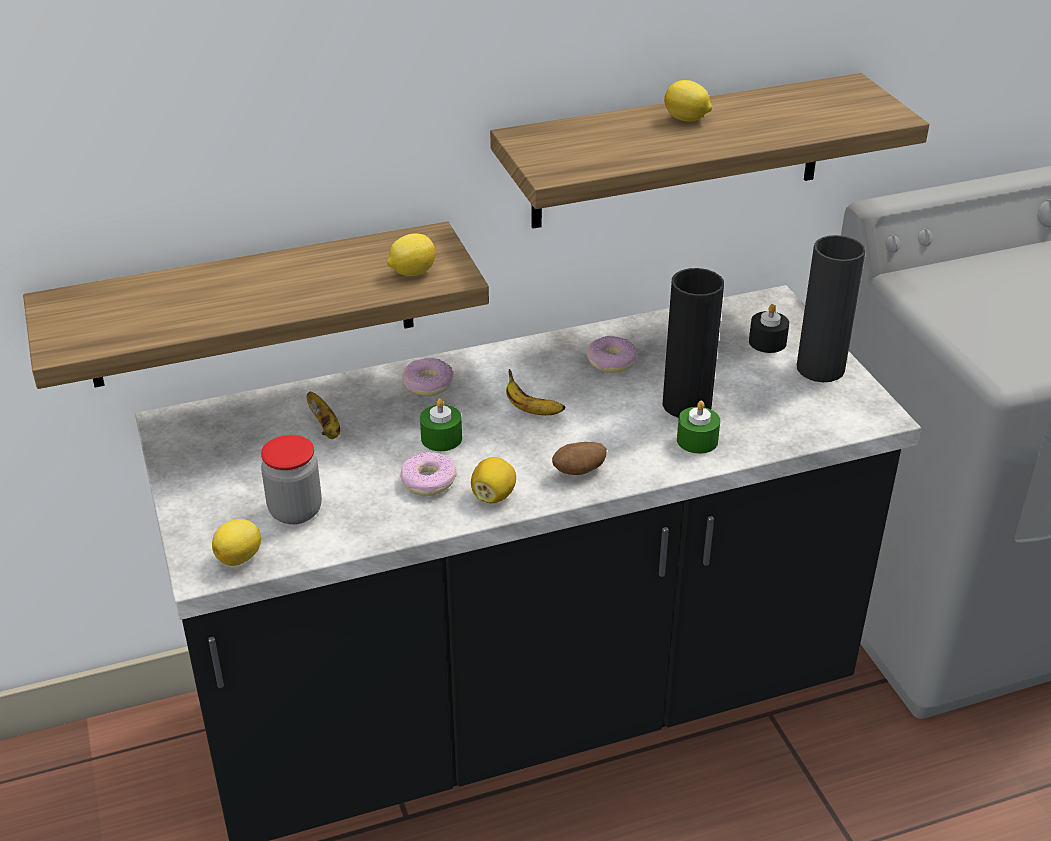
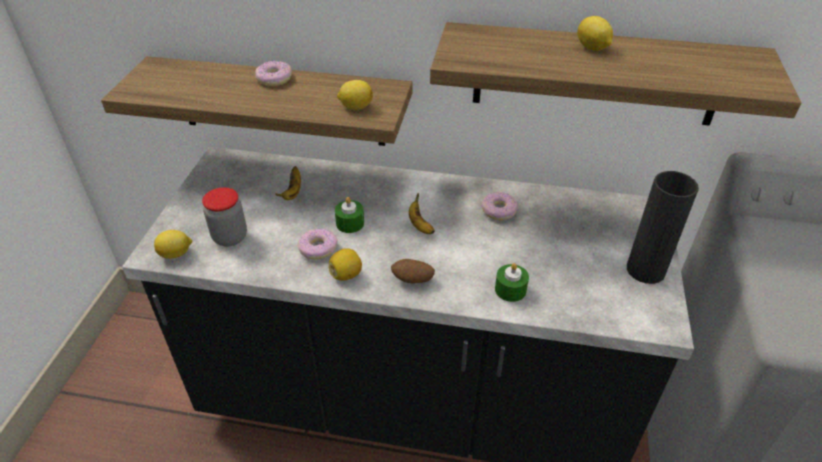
camera: 30 degrees right, 5 degrees up
donut [402,358,453,396] -> donut moved to [255,61,292,86]
black vase [662,268,724,418] -> none
black candle [749,304,789,353] -> none

